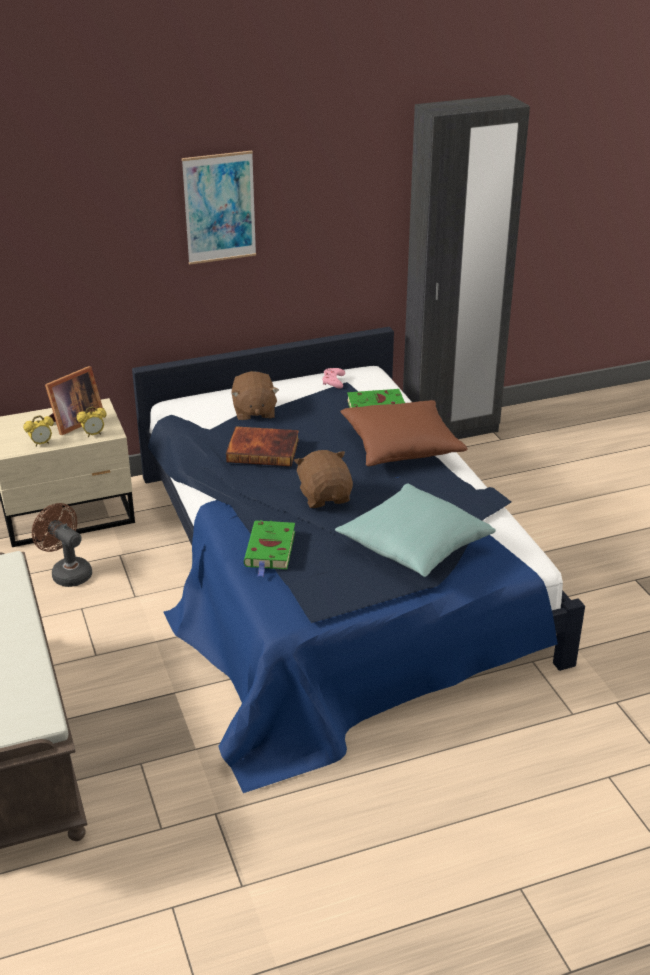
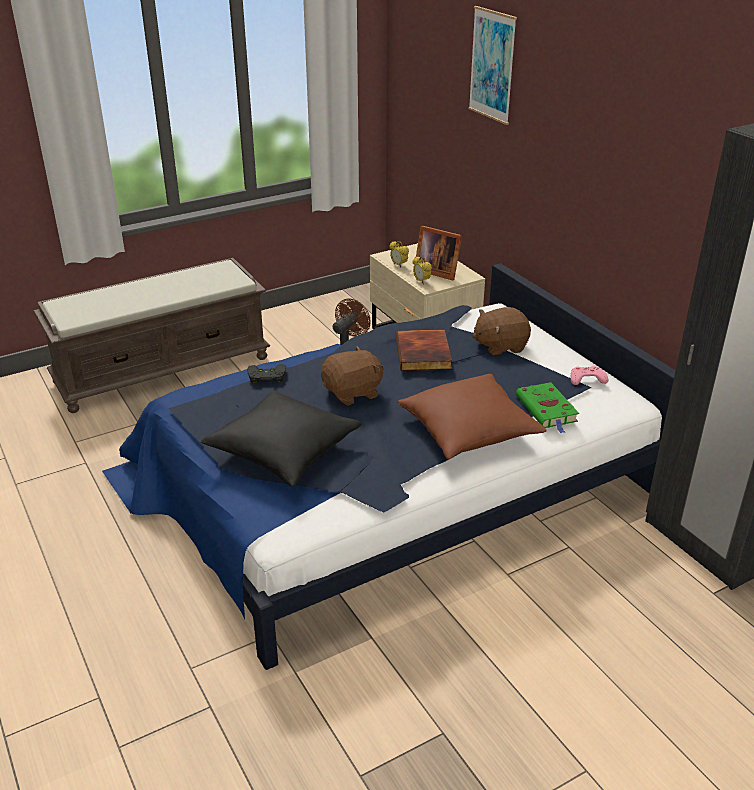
camera: 80 degrees right, 0 degrees up
picture [182,151,256,265] -> picture moved to [468,6,517,125]
green book [244,520,295,577] -> black game controller [247,364,286,384]
turquoise pillow [335,484,496,577] -> black pillow [201,390,361,487]

